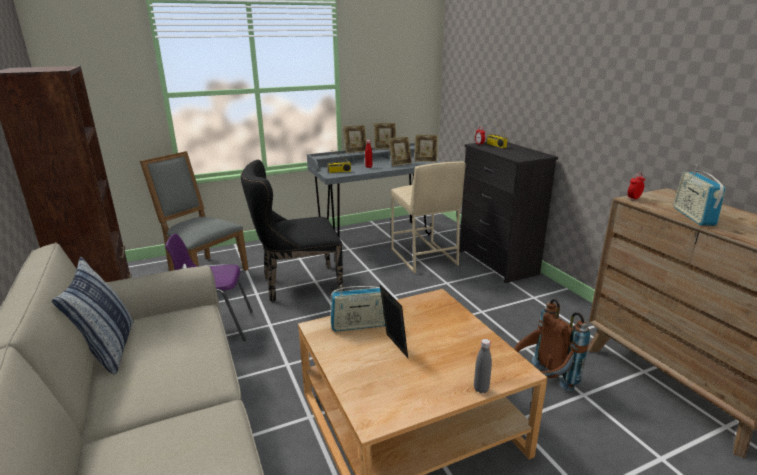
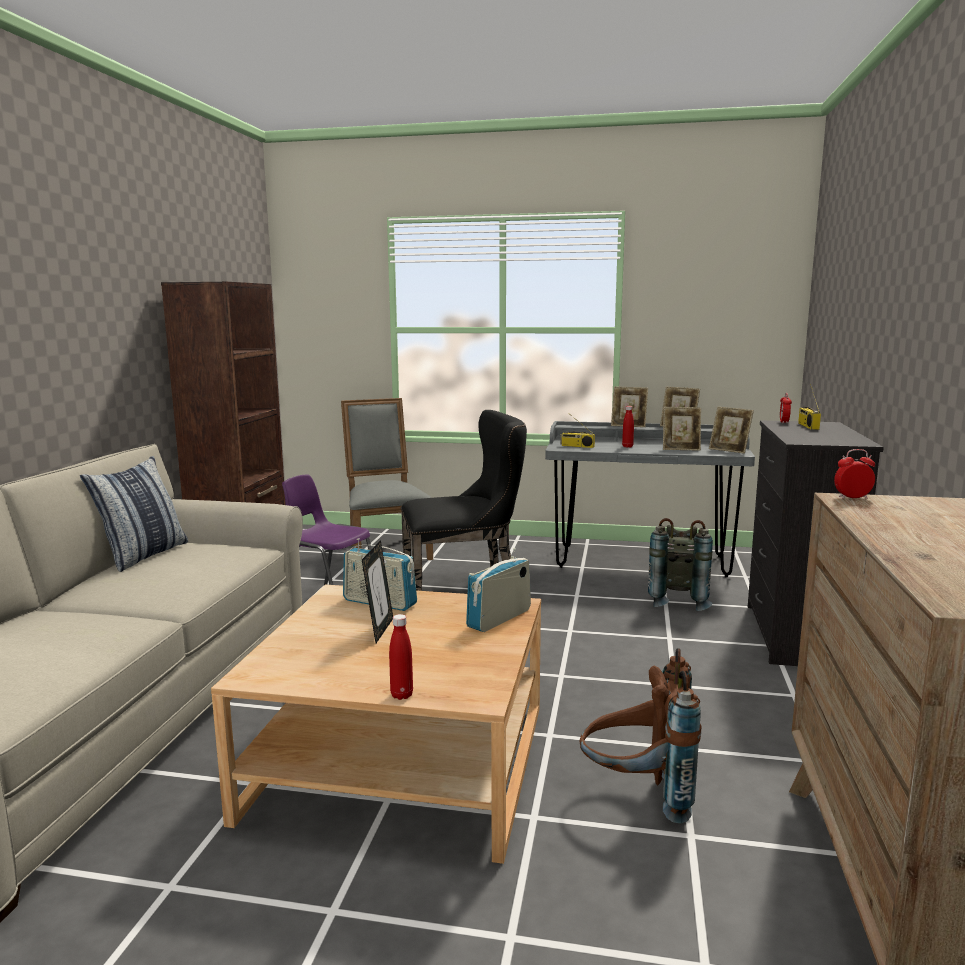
camera: 35 degrees right, 10 degrees down
black chair [241,160,344,302] -> black chair turned 150 degrees clockwise [401,410,527,591]
beige stool [391,161,465,273] -> grey backpack [648,518,713,611]
grey bottle [474,339,492,393] -> red bottle [389,614,413,700]
radio [674,164,726,226] -> radio moved to [466,548,531,632]

